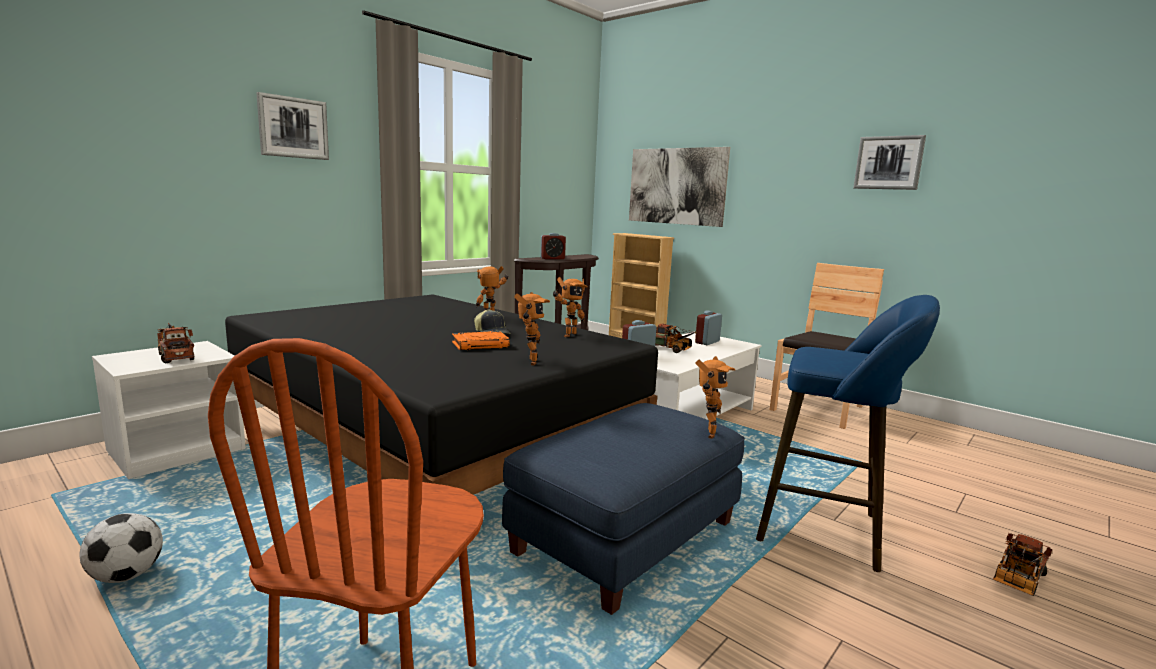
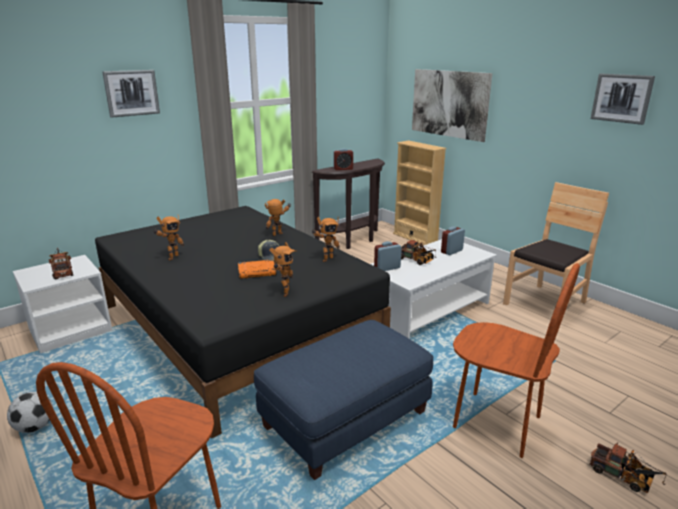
camera: 10 degrees right, 10 degrees up
toy robot [695,356,735,439] -> toy robot moved to [153,215,184,261]
blue stool [756,295,940,572] -> brown chair [453,263,580,458]
toy truck [993,533,1052,596] -> toy truck turned 105 degrees counterclockwise [589,442,667,493]

